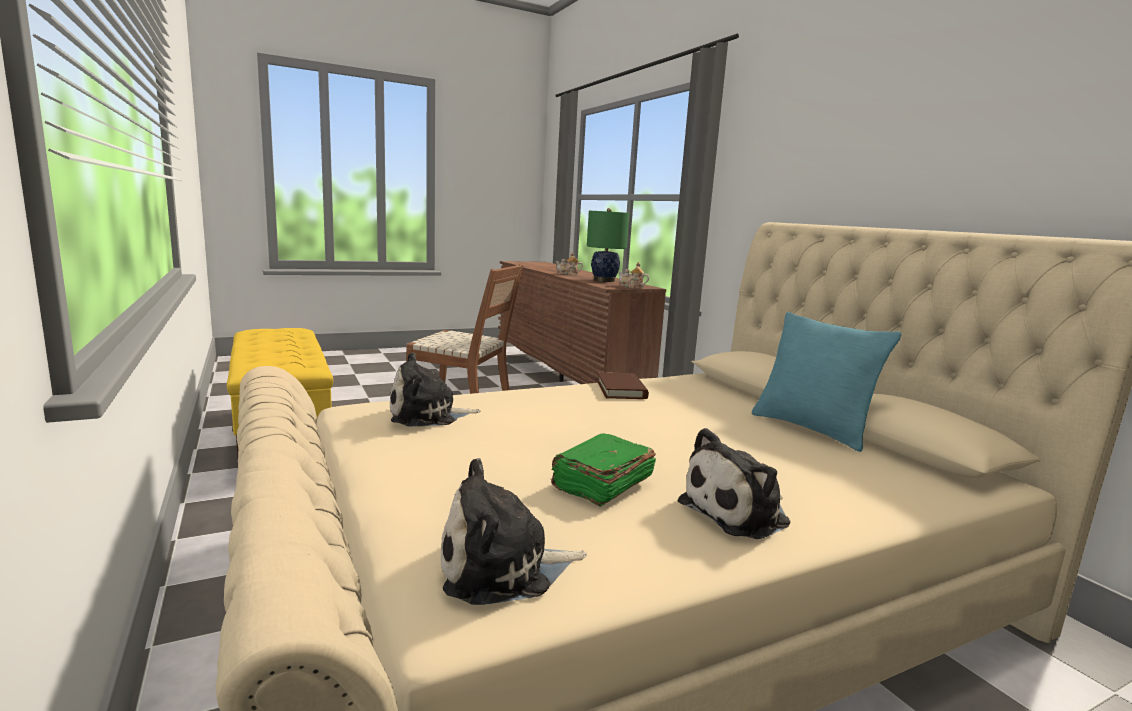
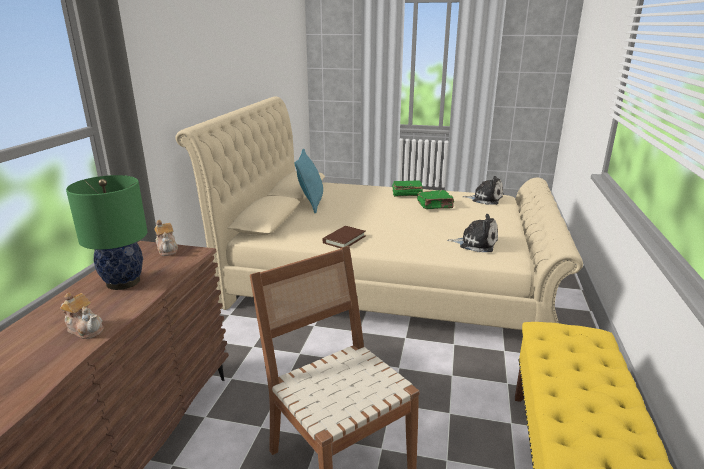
camera: 140 degrees left, 10 degrees up
plush toy [677,428,790,539] -> green book [392,180,423,197]

